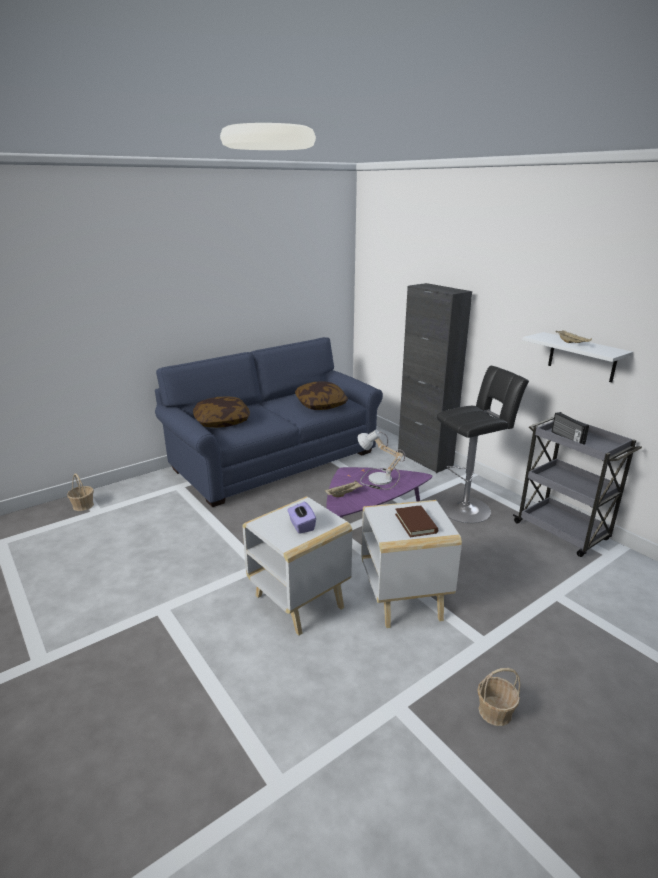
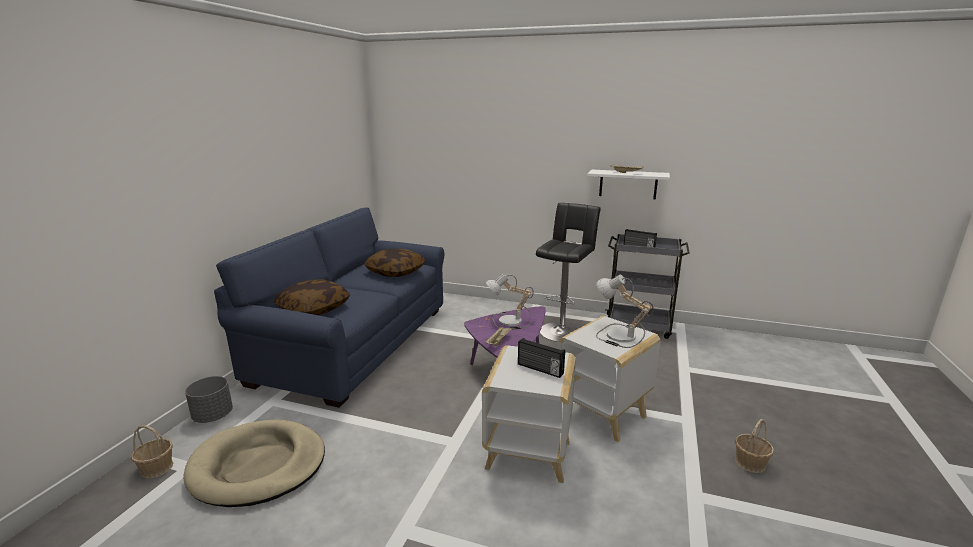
camera: 35 degrees left, 5 degrees down
purple tissue box [287,502,316,534] -> radio [518,338,565,378]
brown book [395,505,438,537] -> table lamp [596,275,653,348]
black cabinet [398,283,472,473] -> none
none -> beige dog bed [183,419,325,507]
none -> grey planter [185,376,233,423]

